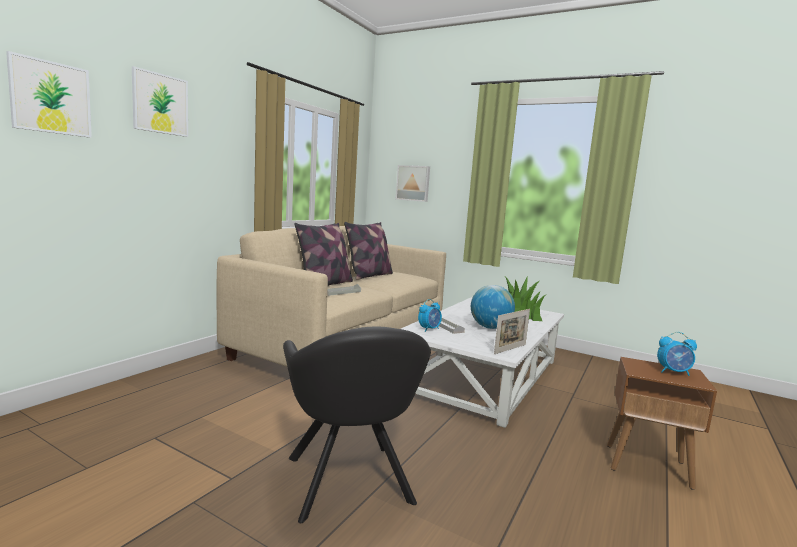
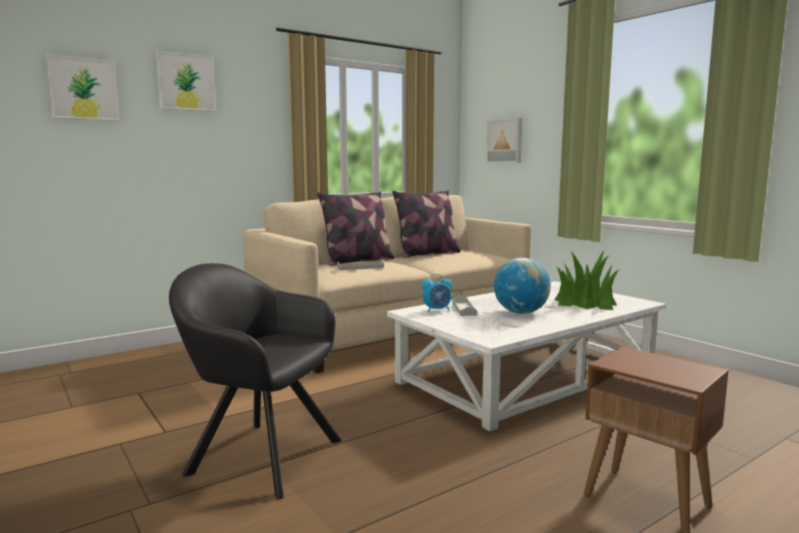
camera: 25 degrees right, 0 degrees up
black armchair [283,327,431,523] -> black armchair turned 105 degrees clockwise [169,263,342,499]
picture frame [494,309,530,354] -> none
alarm clock [657,332,697,376] -> none

